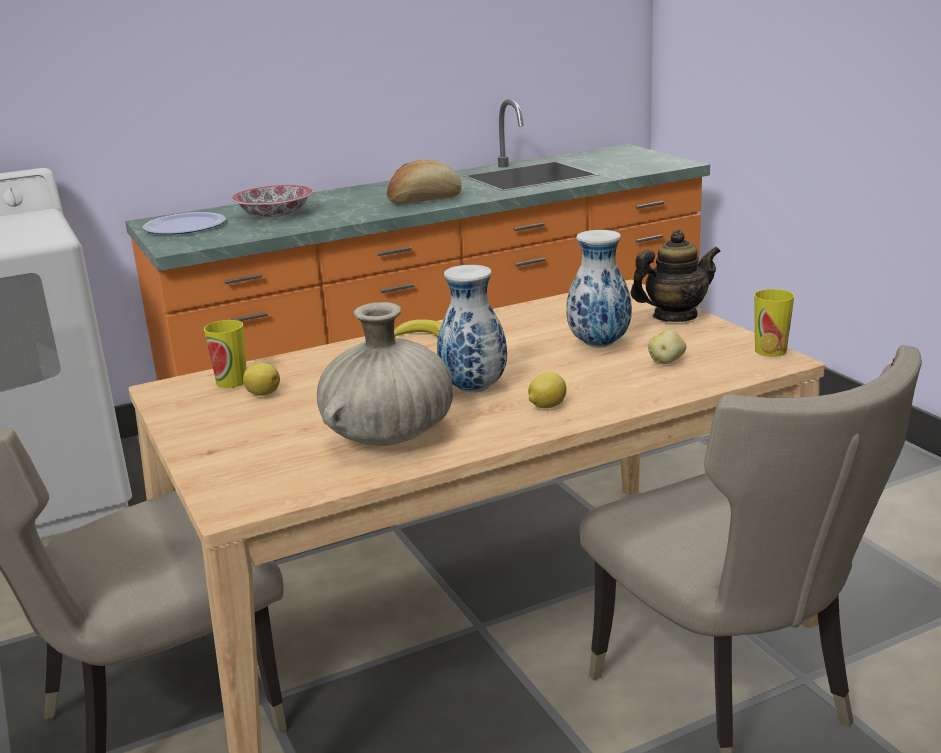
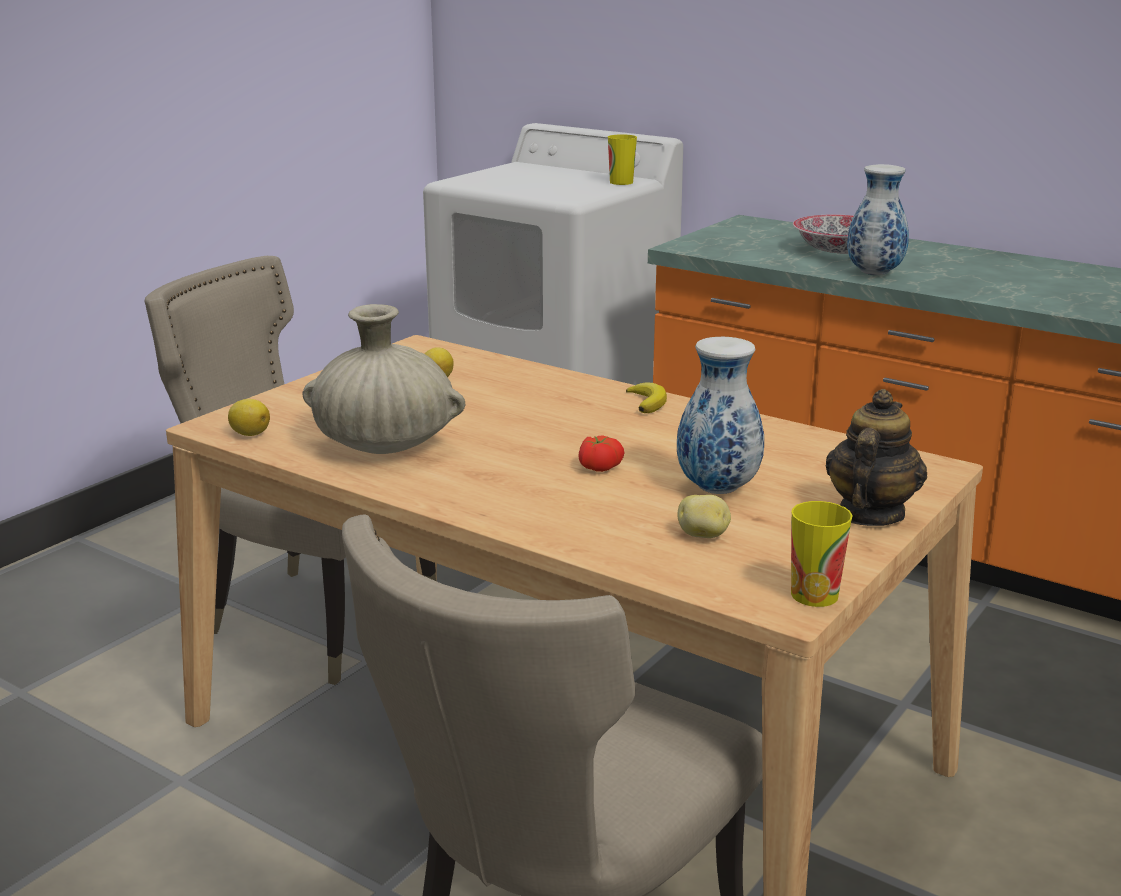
camera: 60 degrees right, 0 degrees up
plate [143,212,226,234] -> none
cup [204,320,247,388] -> cup moved to [608,134,637,185]
bread [387,159,461,203] -> none
vase [437,265,507,393] -> vase moved to [847,164,909,275]
lemon [528,372,566,408] -> lemon moved to [228,399,270,436]
teapot [631,230,721,322] -> teapot turned 105 degrees counterclockwise [825,389,927,526]
none -> tomato [579,436,624,472]

